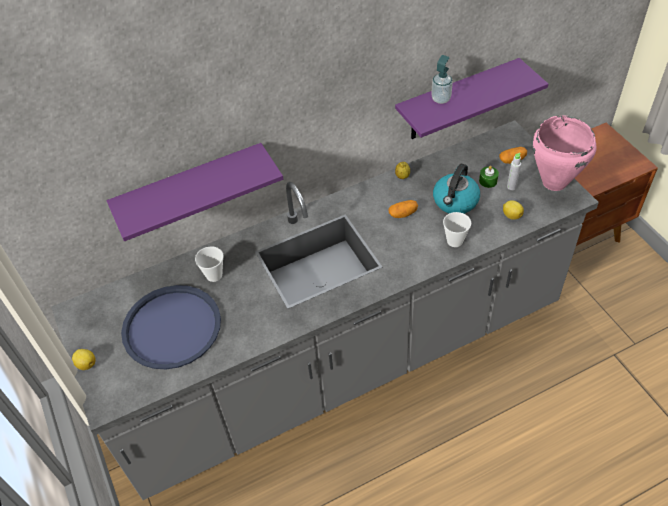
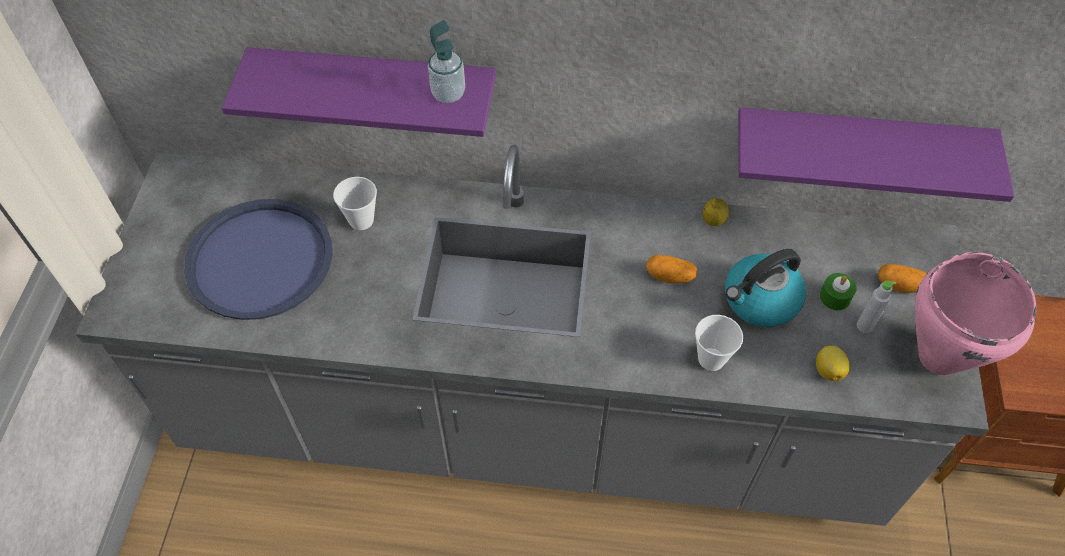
camera: 30 degrees right, 5 degrees up
lemon [72,349,96,370] -> none
soap dispenser [431,55,453,104] -> soap dispenser moved to [428,20,465,103]

